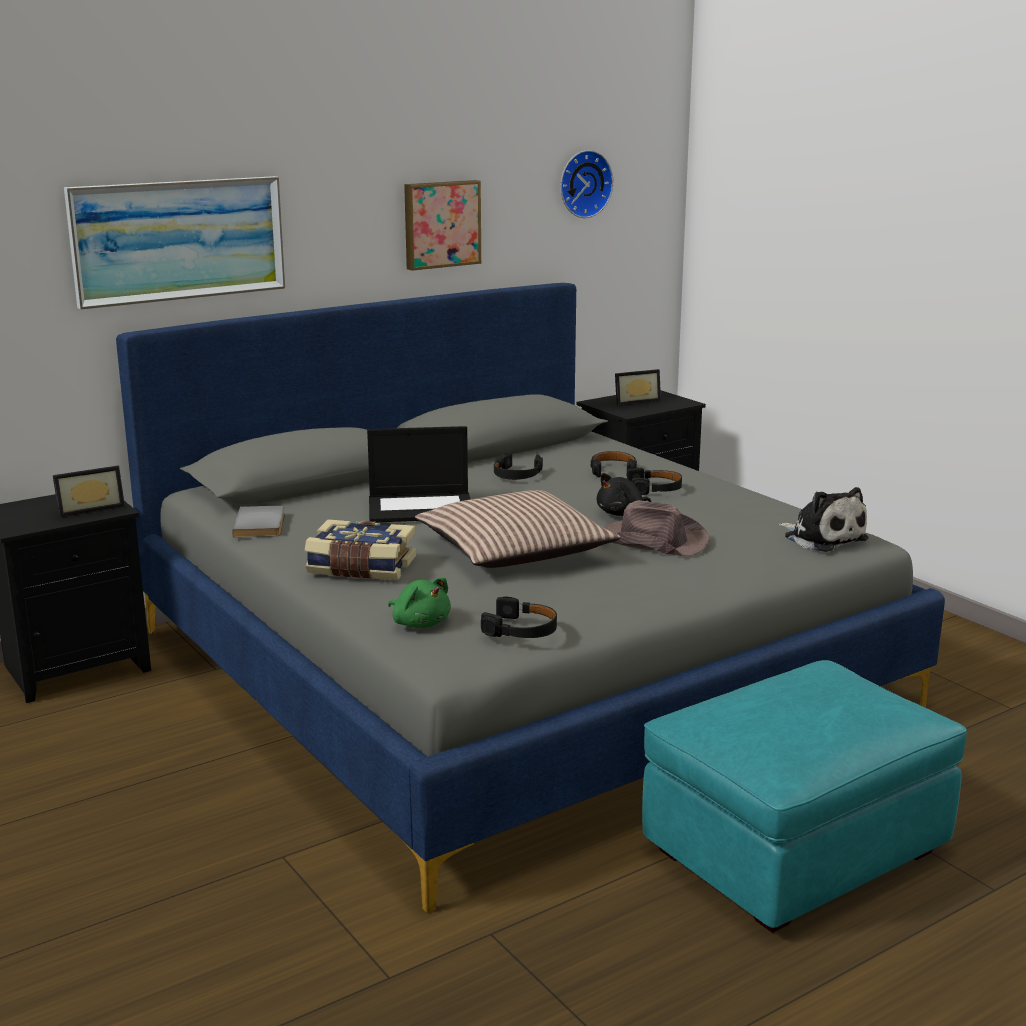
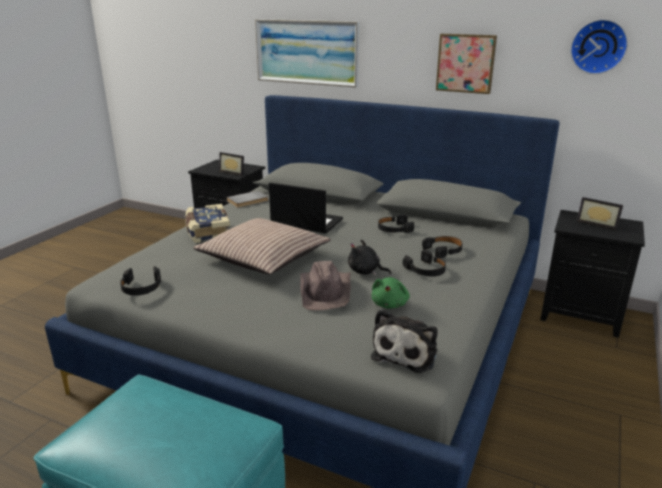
camera: 60 degrees right, 5 degrees up
laptop [367,426,470,522] -> laptop turned 150 degrees clockwise [269,182,343,234]
green plush toy [388,577,451,628] -> green plush toy moved to [372,277,410,309]

